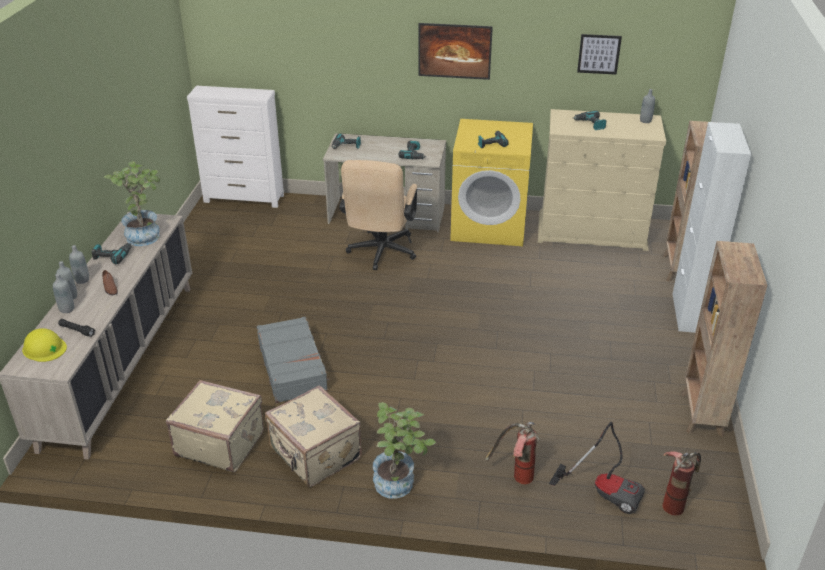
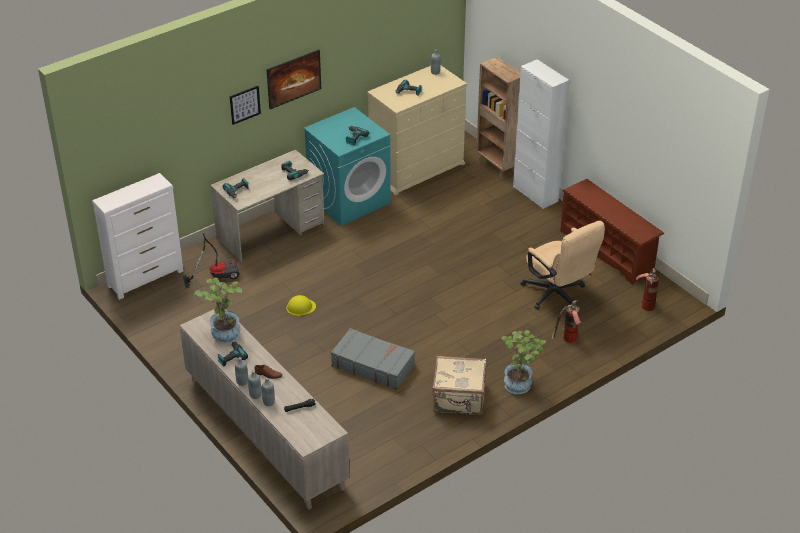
camera: 45 degrees left, 5 degrees up
yellow hard hat [22,328,67,362] -> yellow hard hat moved to [286,295,316,316]
beige suitcase [166,380,264,472] -> none
beige office chair [339,160,417,270] -> beige office chair moved to [521,221,605,310]
yellow washing machine [450,119,533,246] -> turquoise washing machine [304,107,391,226]
vacuum cleaner [549,422,645,514] -> vacuum cleaner moved to [183,233,240,288]
picture [577,34,622,75] -> picture moved to [230,86,261,125]
brown bookcase [680,241,767,437] -> brown shoe rack [560,179,664,285]

